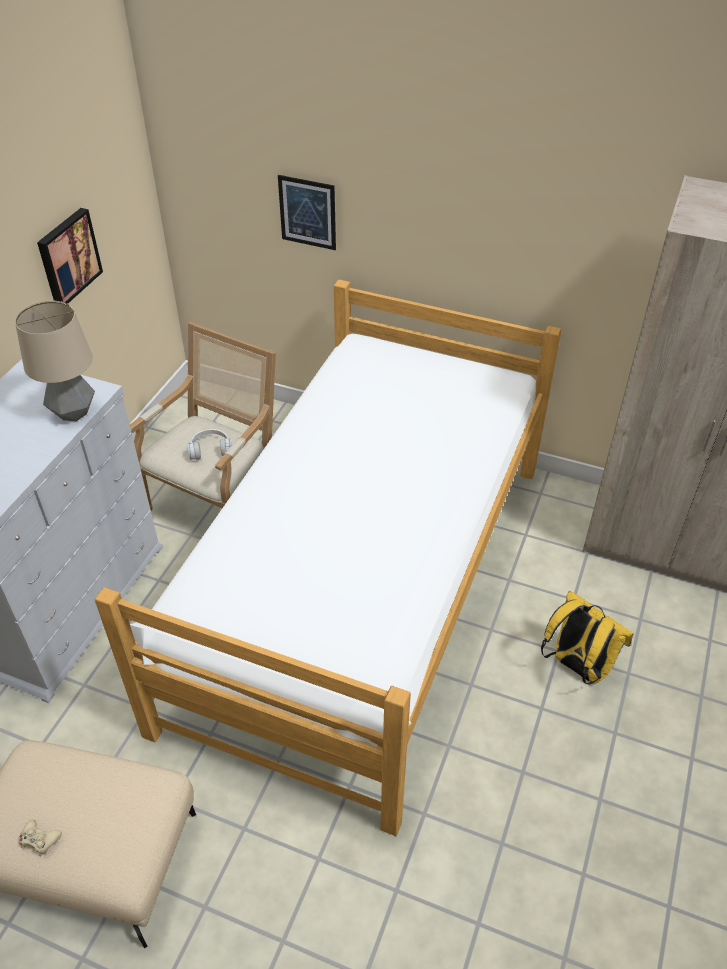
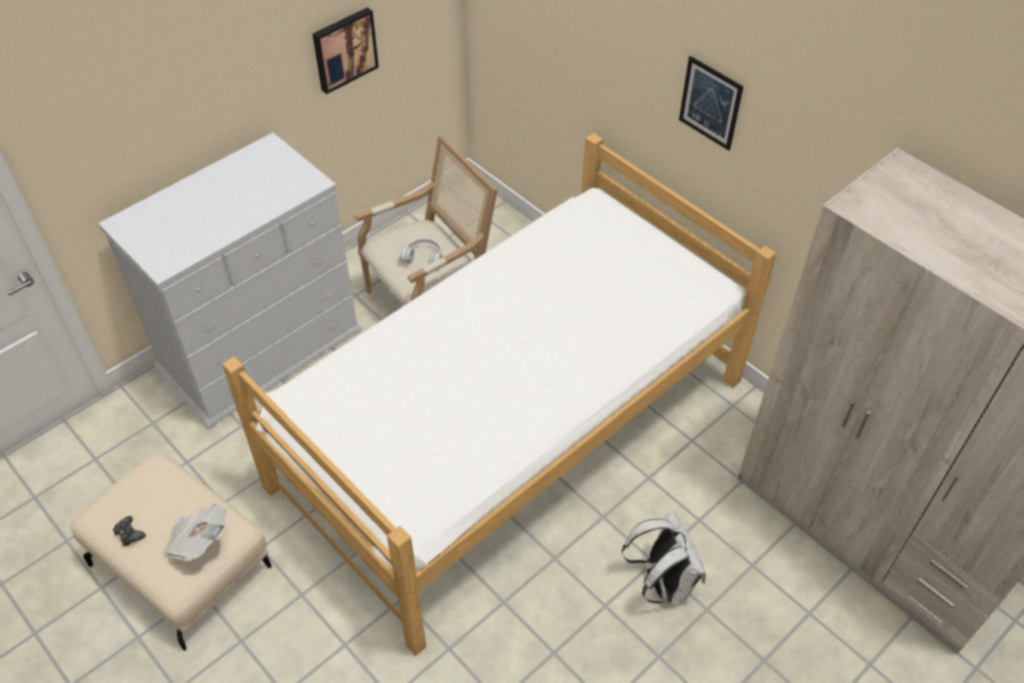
camera: 25 degrees right, 5 degrees up
table lamp [15,301,95,421] -> none
beige game controller [19,819,62,856] -> black game controller [113,516,146,546]
picture [278,175,336,250] -> picture moved to [679,56,744,151]
yellow backpack [541,591,634,685] -> white backpack [622,510,706,605]
none -> newspaper [163,504,227,561]

